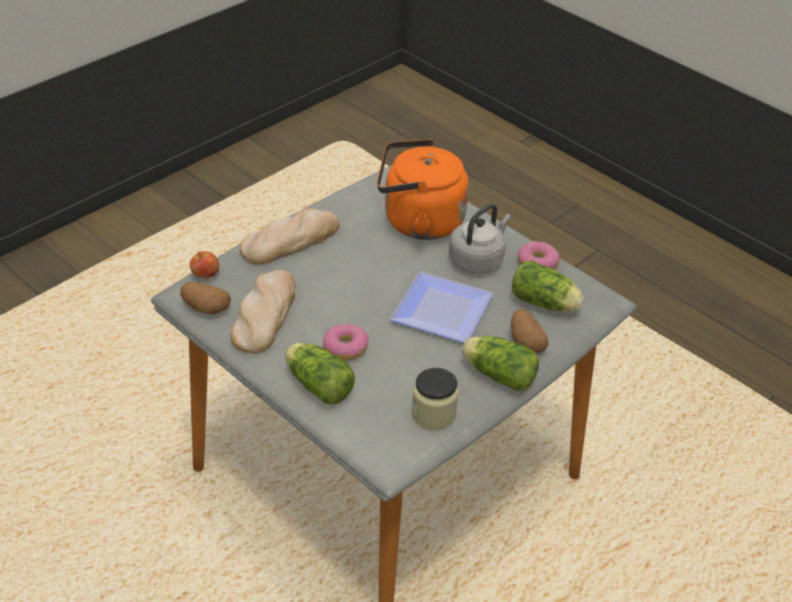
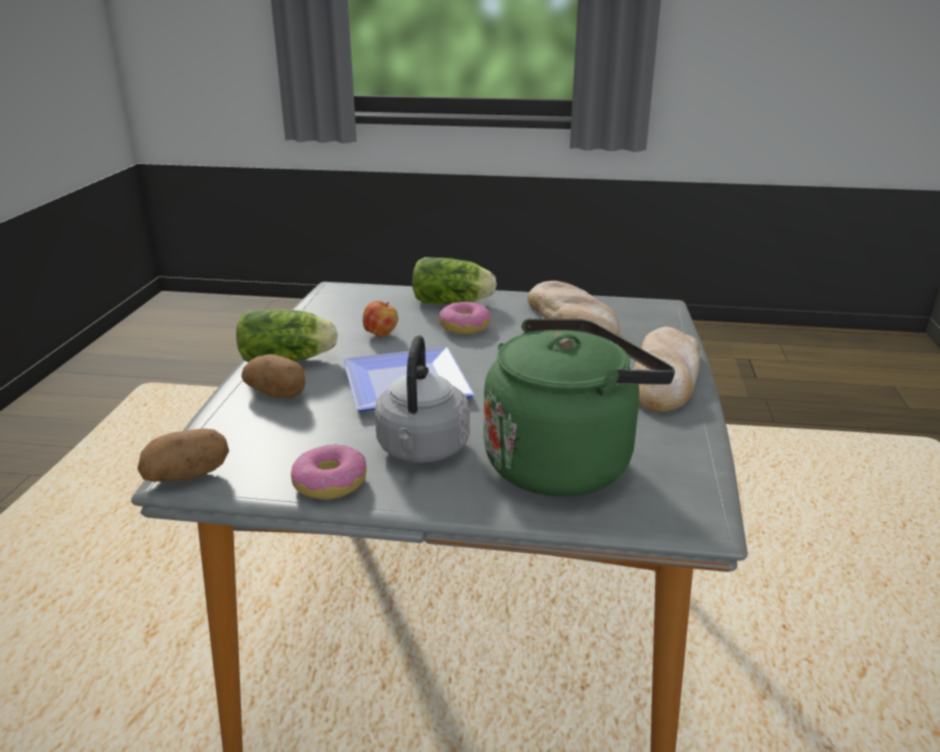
camera: 145 degrees right, 15 degrees down
potato [180,282,231,314] -> potato moved to [137,428,229,482]
apple [190,251,219,278] -> apple moved to [363,301,398,337]
orange kettle [377,139,469,240] -> green kettle [484,318,675,497]
jar [412,368,458,430] -> none
lettuce [512,260,584,312] -> none

